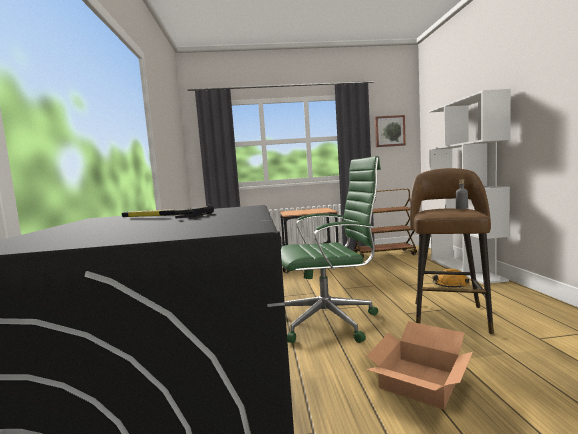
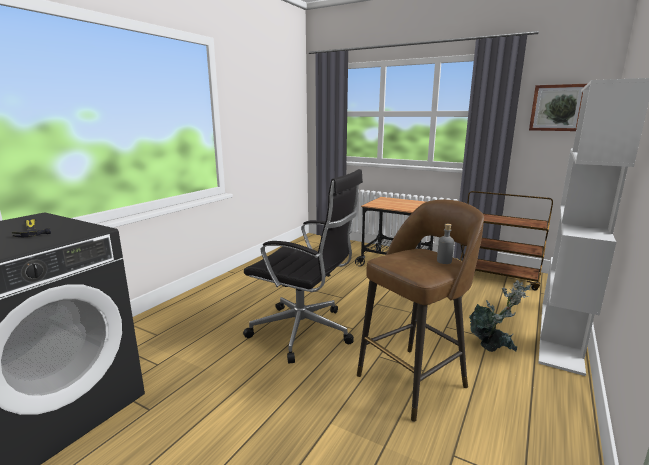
camera: 35 degrees right, 10 degrees up
green office chair [281,156,381,343] -> black office chair [243,169,363,364]
cardboard box [366,321,473,410] -> none
orange hard hat [432,269,469,287] -> potted plant [469,280,531,352]

